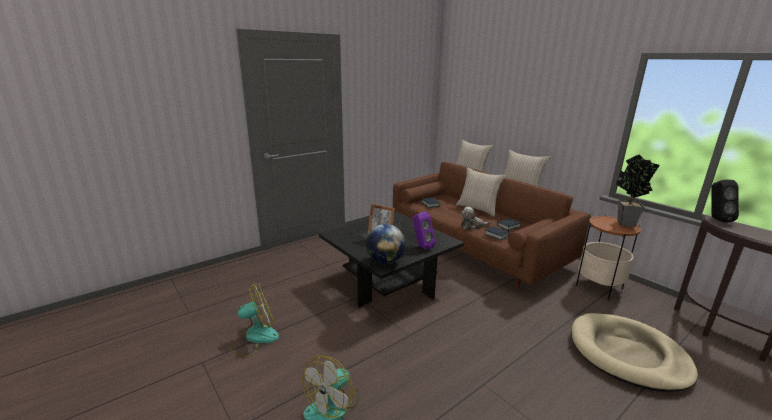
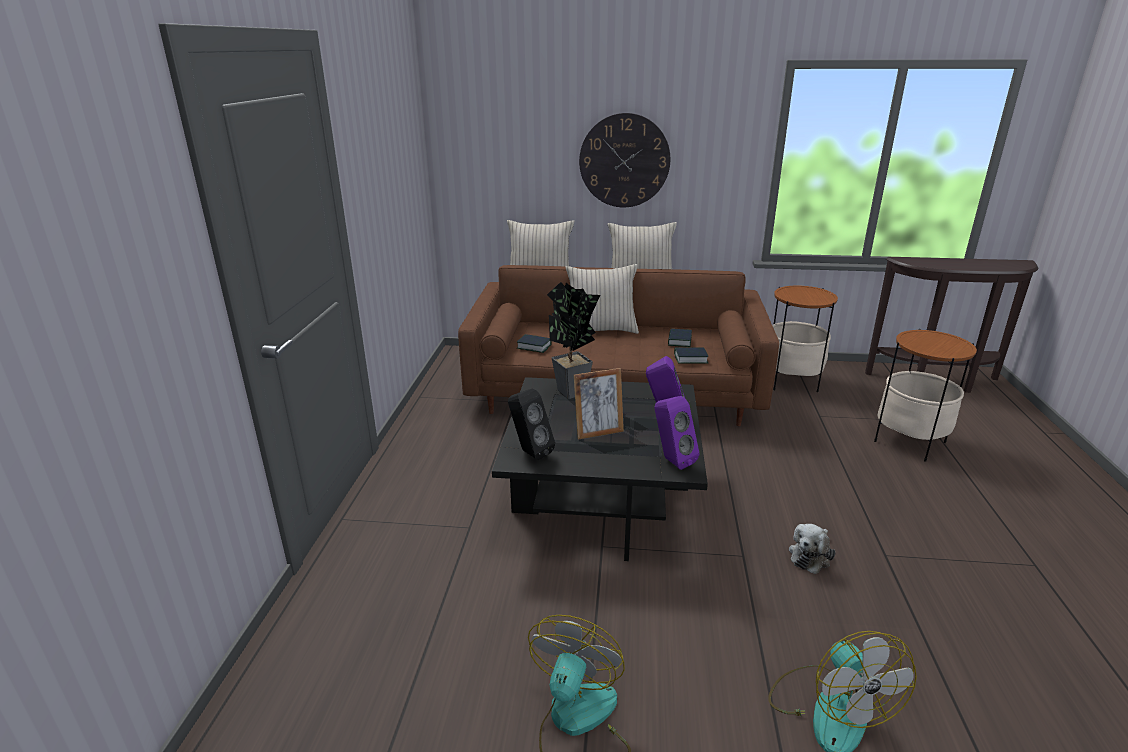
camera: 45 degrees left, 5 degrees up
globe [366,224,405,264] -> purple speaker [654,396,699,470]
plush toy [461,207,491,230] -> plush toy moved to [789,524,836,574]
beige dog bed [571,313,698,392] -> side table [874,329,977,462]
potted plant [616,155,660,227] -> potted plant moved to [547,282,600,399]
black speaker [711,179,739,222] -> black speaker moved to [508,388,555,460]
none -> wall clock [579,113,670,207]

